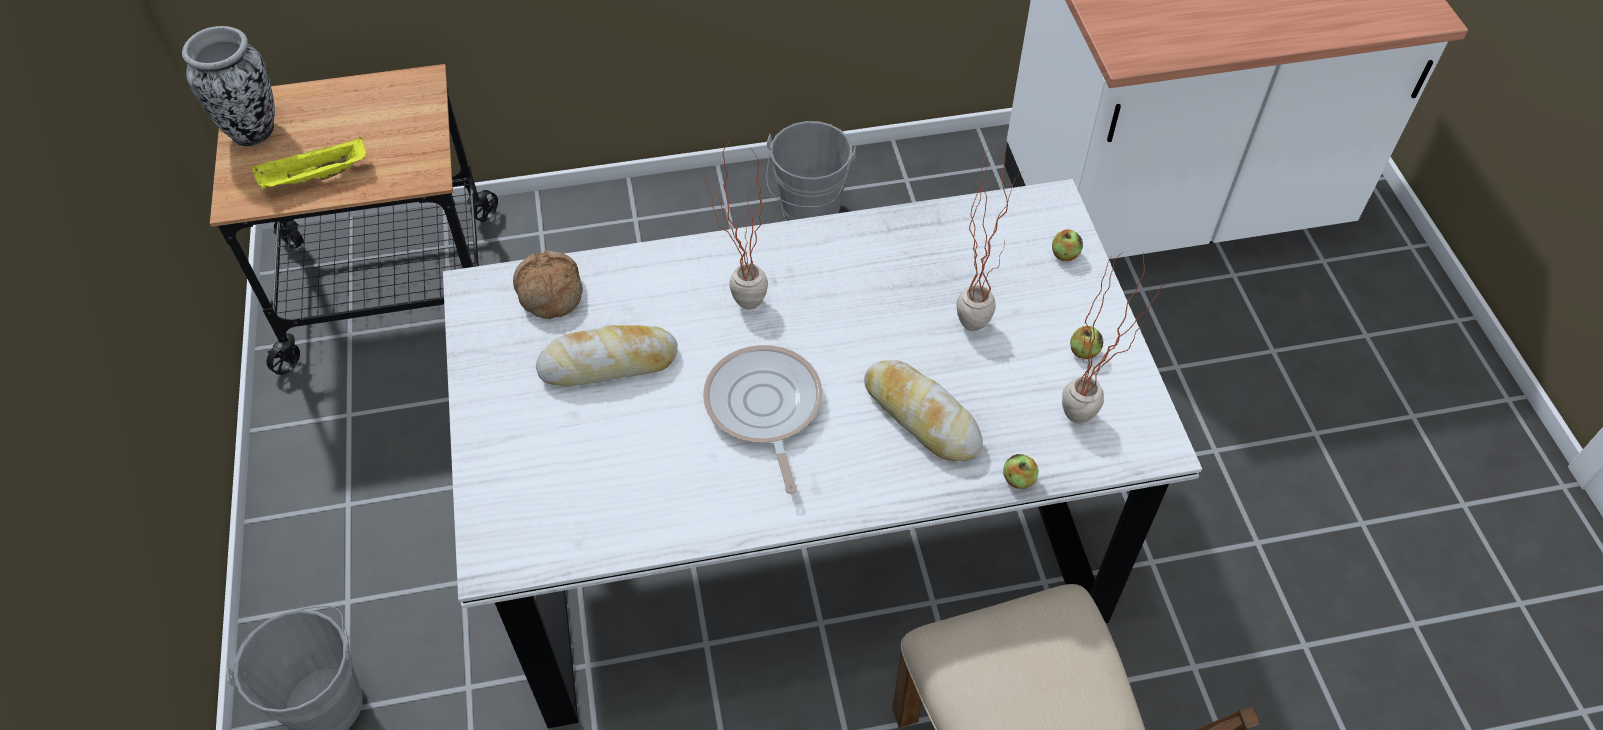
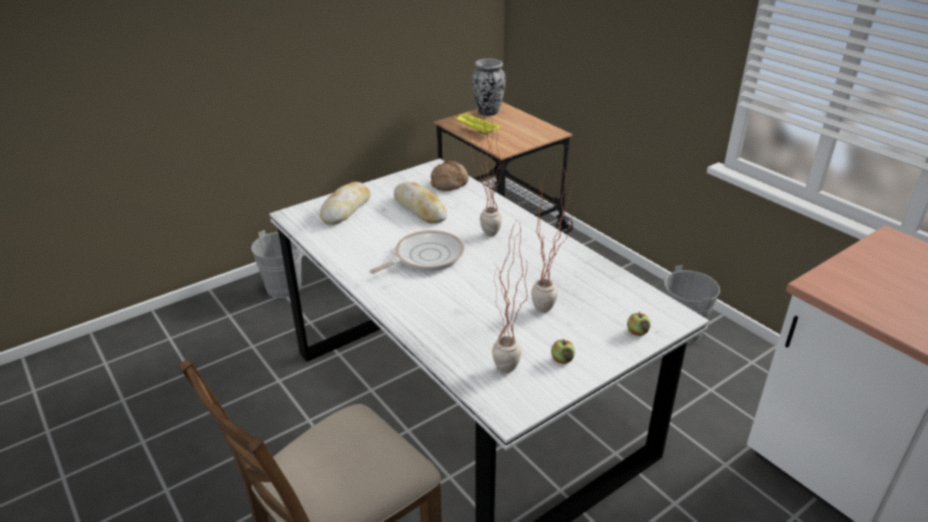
camera: 65 degrees right, 20 degrees down
bread [864,360,983,461] -> bread moved to [320,182,371,225]
apple [1003,454,1039,489] -> none

